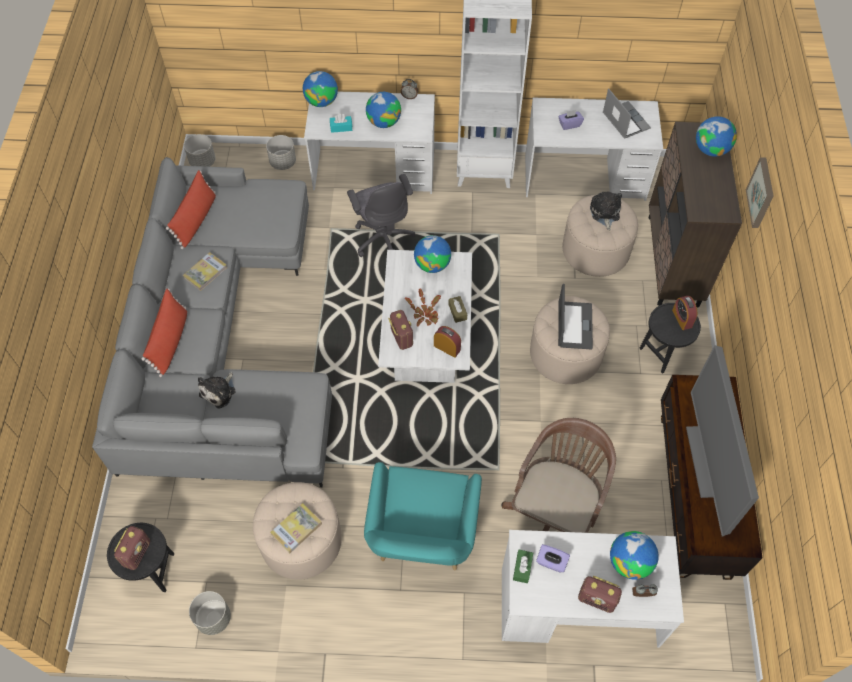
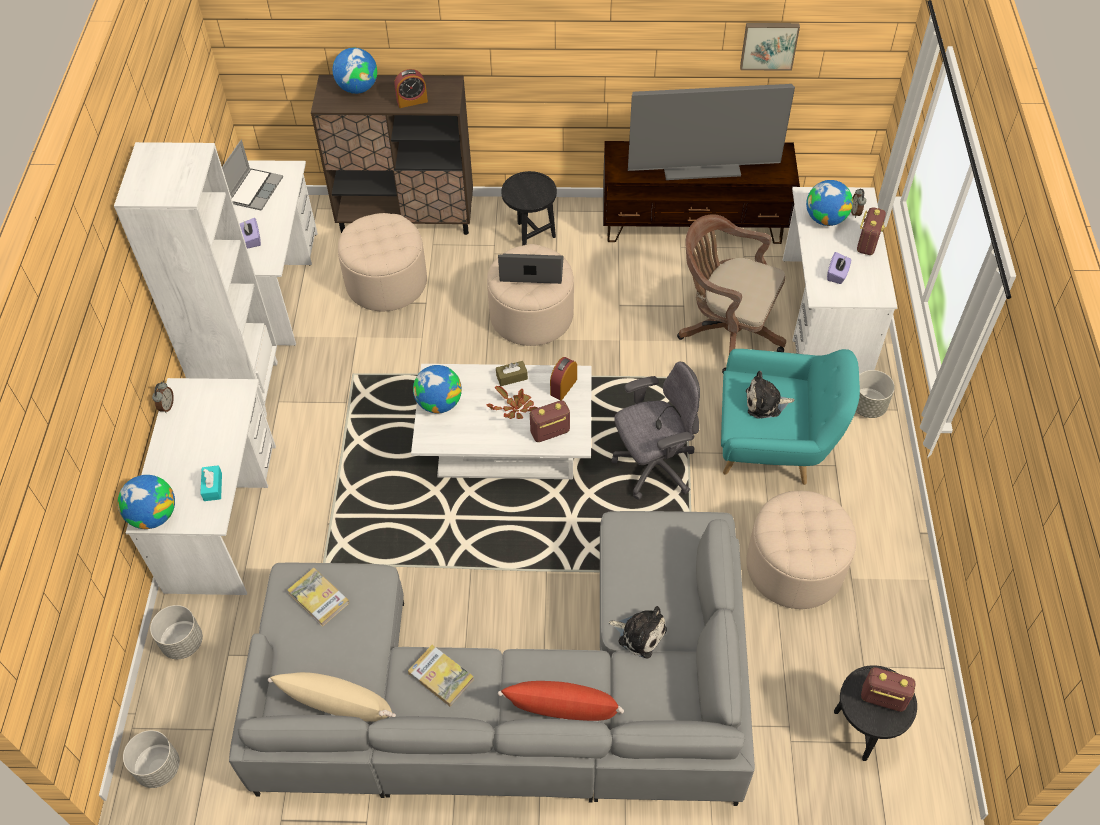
camera: 90 degrees left, 5 degrees down
red pillow [166,170,216,249] -> beige pillow [268,672,396,722]
grey planter [189,591,231,635] -> grey planter moved to [856,370,895,418]
book [270,503,322,554] -> book moved to [287,568,349,626]
grey office chair [347,174,415,257] -> grey office chair moved to [612,361,700,500]
globe [366,92,401,128] -> none
green tissue box [513,550,533,583] -> none
plush toy [590,191,622,230] -> plush toy moved to [746,371,795,419]
laptop [603,88,651,139] -> laptop turned 135 degrees clockwise [222,140,283,211]
alarm clock [672,296,697,330] -> alarm clock moved to [394,69,428,108]
picture [746,157,774,228] -> picture moved to [740,23,800,71]

